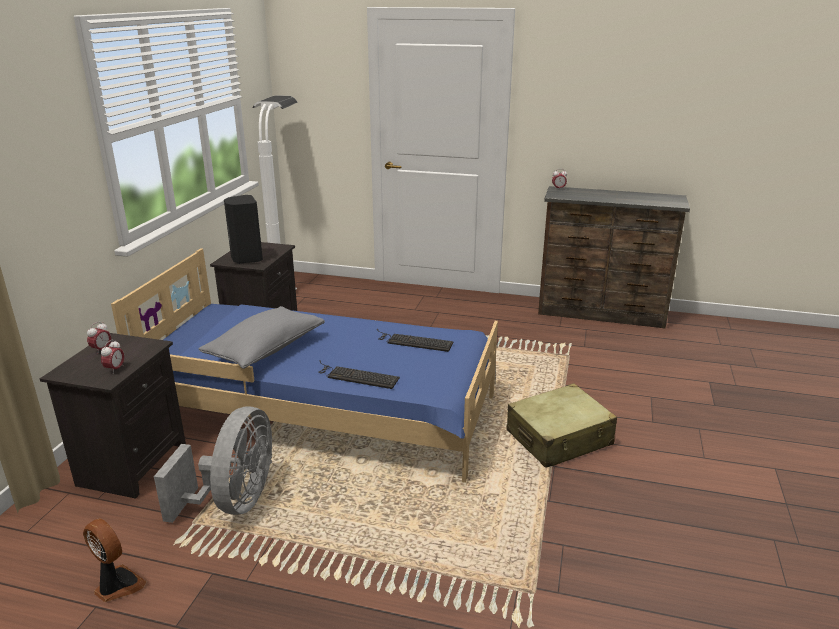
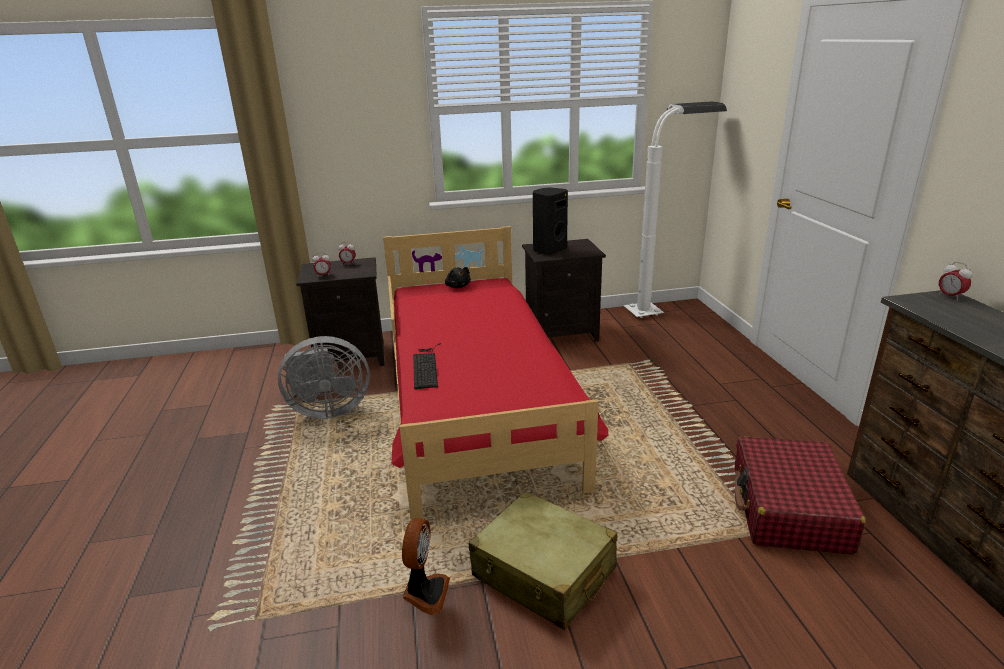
camera: 65 degrees right, 0 degrees up
fan [83,518,146,602] -> fan moved to [402,518,450,615]
blue bed [111,248,498,483] -> red bed [383,226,608,520]
grey pillow [199,306,325,369] -> none
keyboard [377,329,453,352] -> none
none -> black plush toy [445,267,471,288]
none -> red suitcase [735,436,866,555]

